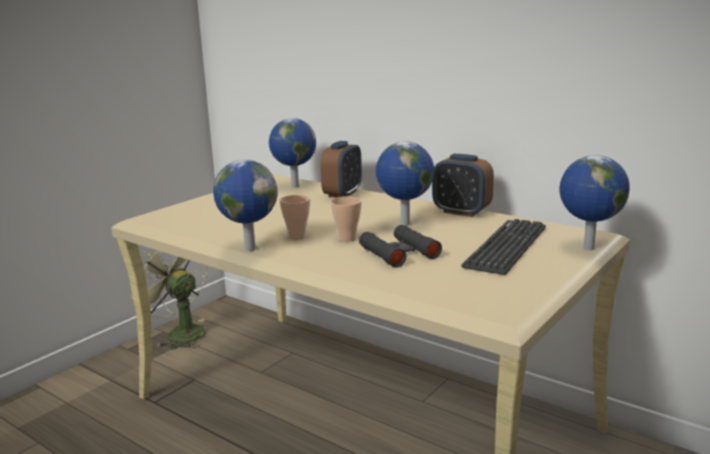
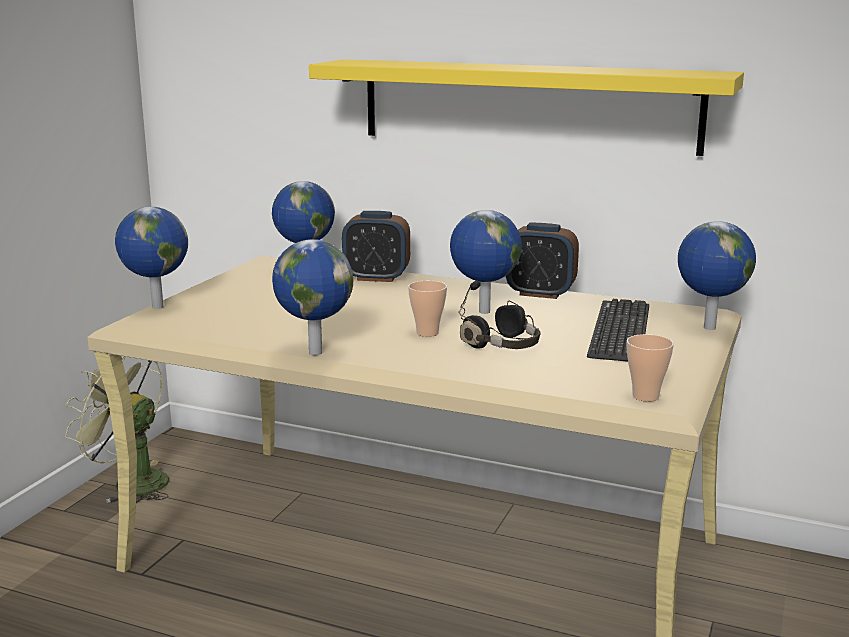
camera: 15 degrees left, 0 degrees up
cup [280,195,310,239] -> cup moved to [627,334,674,402]
alarm clock [320,141,362,198] -> alarm clock turned 90 degrees clockwise [342,211,410,282]
black binoculars [359,225,442,268] -> black headphones [458,280,541,349]
none -> globe [115,207,188,309]
none -> yellow shelf [309,59,744,156]

